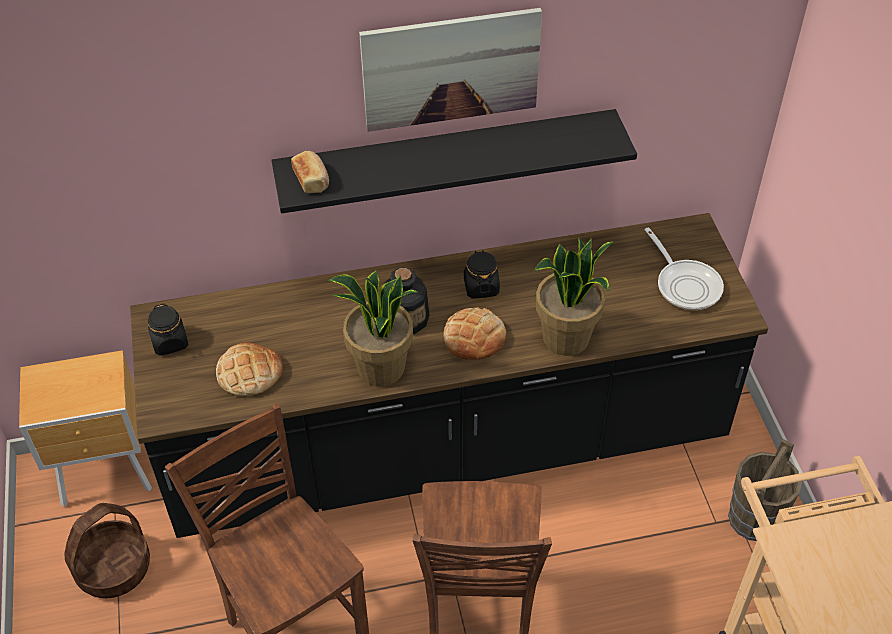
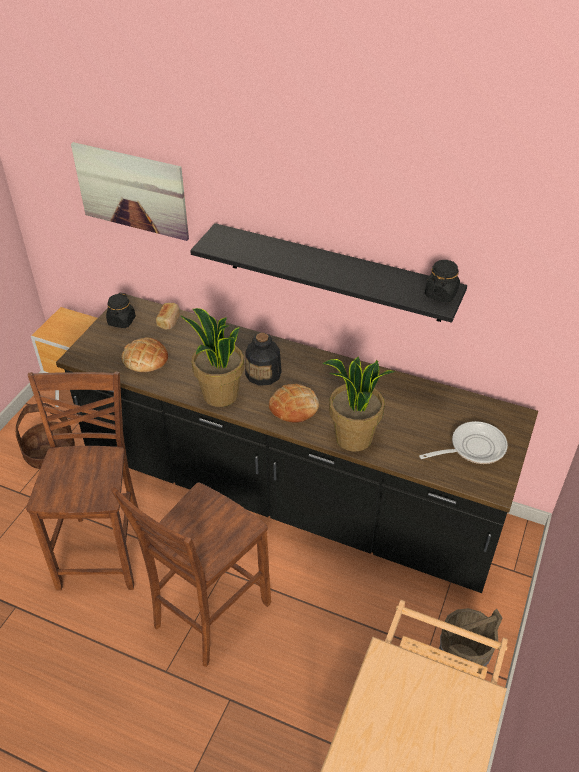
camera: 35 degrees right, 5 degrees down
bread [291,151,329,193] -> bread moved to [156,303,180,330]
picture [359,8,542,132] -> picture moved to [71,142,189,241]
black jar [464,250,500,299] -> black jar moved to [425,259,460,303]
frying pan [644,228,724,310] -> frying pan turned 120 degrees counterclockwise [419,421,508,464]

